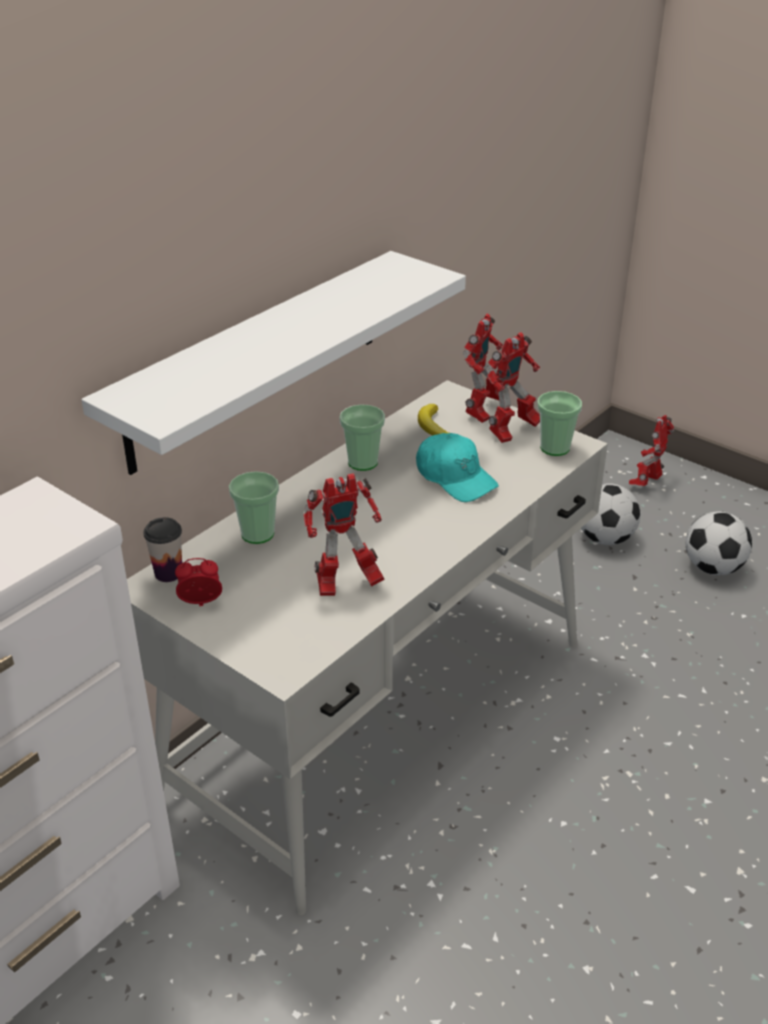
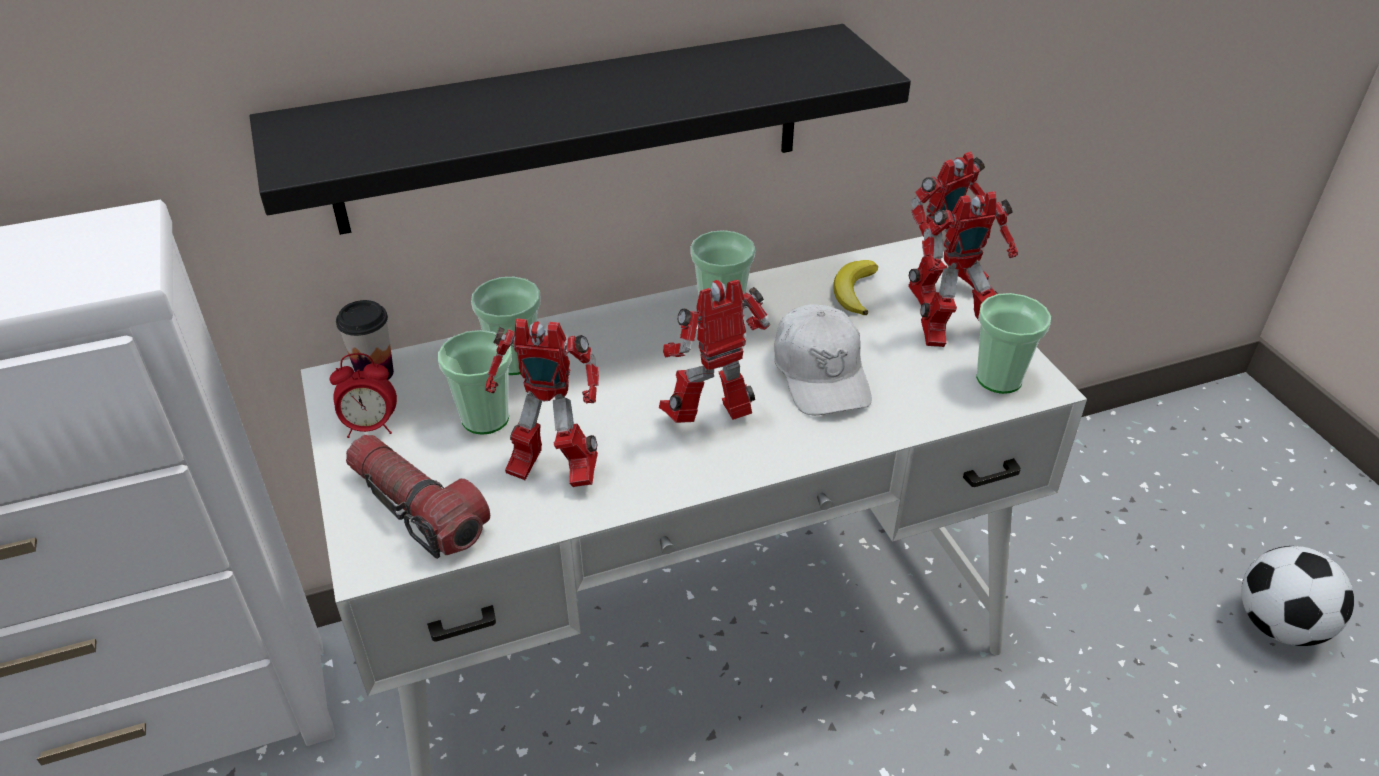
camera: 30 degrees right, 5 degrees up
white shelf [81,251,466,475] -> black shelf [250,24,911,235]
alarm clock [175,558,222,606] -> alarm clock turned 150 degrees clockwise [330,353,397,438]
turquoise cap [416,433,499,502] -> white cap [774,304,872,415]
football [581,483,640,545] -> none
toy robot [629,415,674,486] -> toy robot moved to [659,279,770,423]
none -> flashlight [346,435,490,559]
none -> cup [438,330,512,435]

